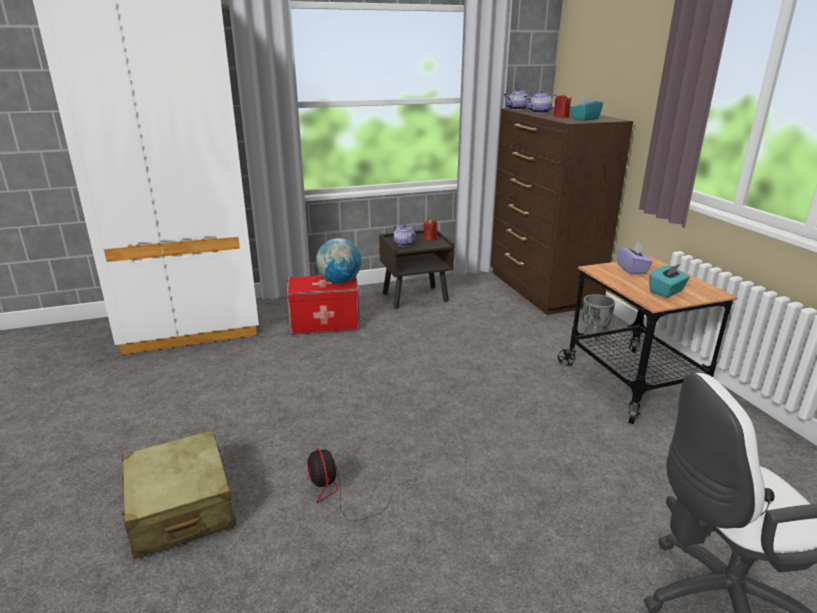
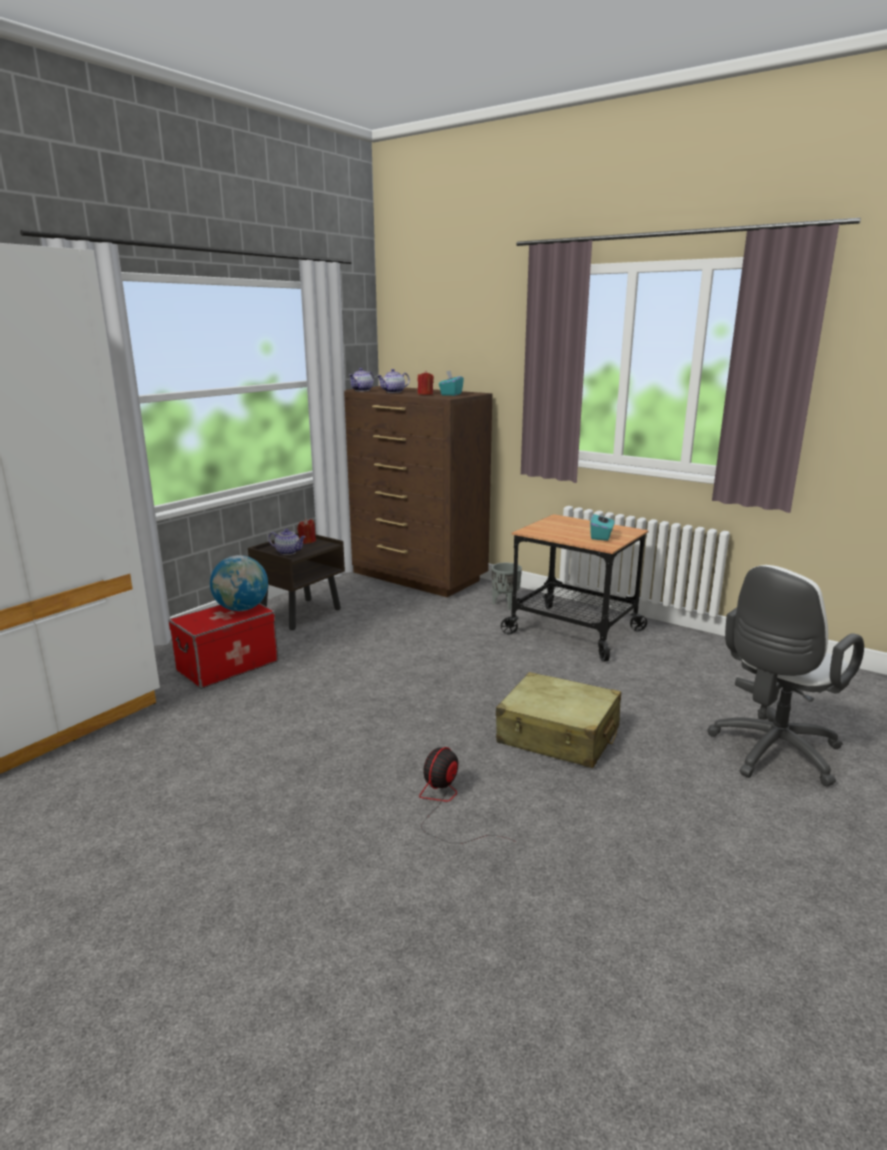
camera: 35 degrees left, 5 degrees down
beige suitcase [122,430,236,559] -> beige suitcase moved to [496,672,621,768]
fan [307,449,411,521] -> fan turned 90 degrees clockwise [419,747,516,843]
purple tissue box [617,242,652,274] -> none

